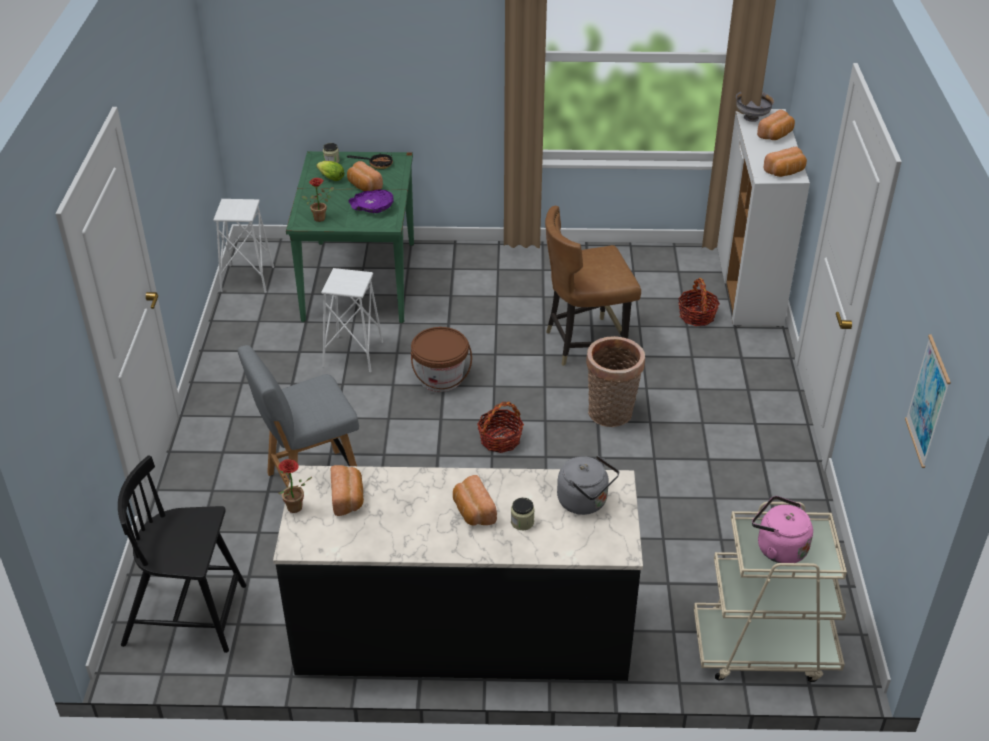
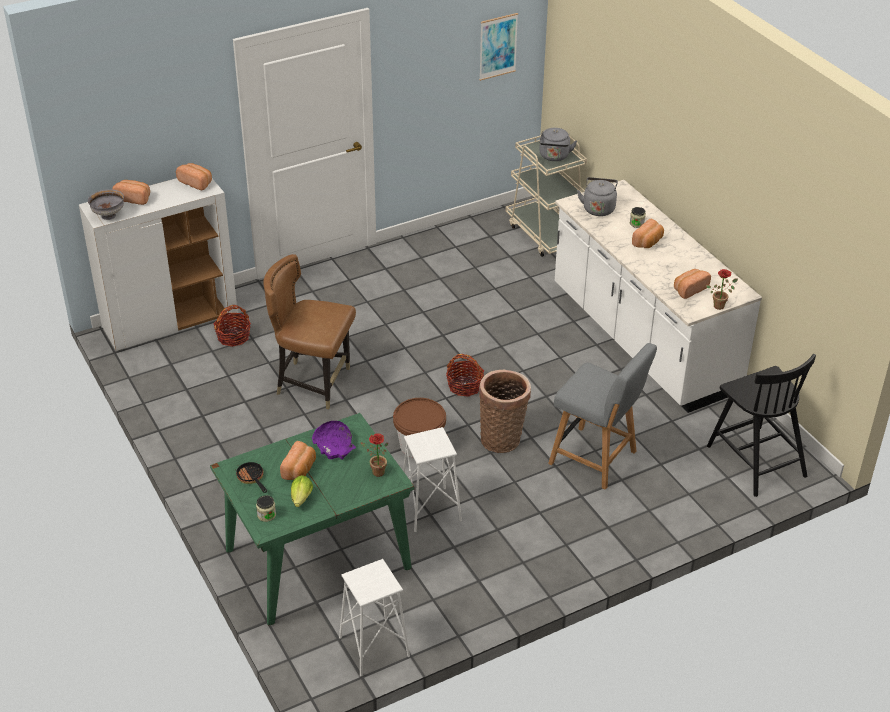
camera: 120 degrees left, 0 degrees up
black counter [273,466,643,681] -> white counter [555,180,762,413]
brown chair [545,206,641,366] -> brown chair turned 150 degrees clockwise [263,254,356,409]
basket [586,336,645,427] -> basket moved to [479,370,531,453]
pink kettle [752,496,813,563] -> grey kettle [539,128,577,161]

